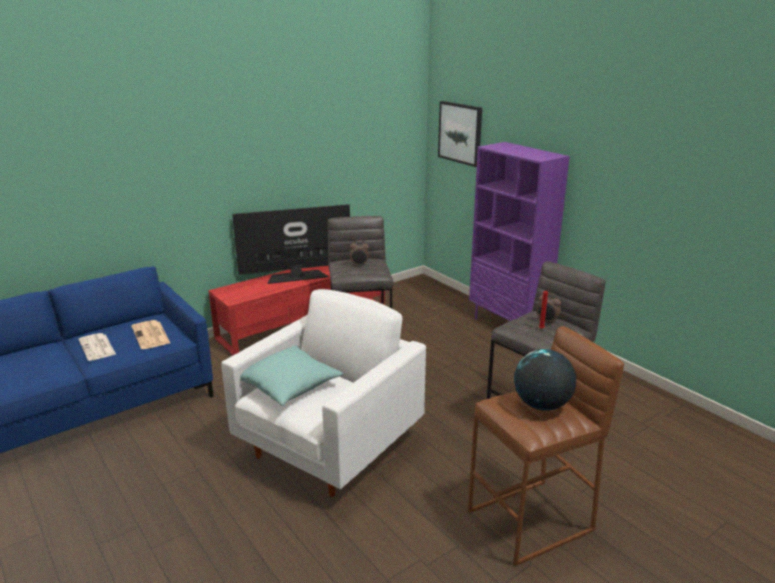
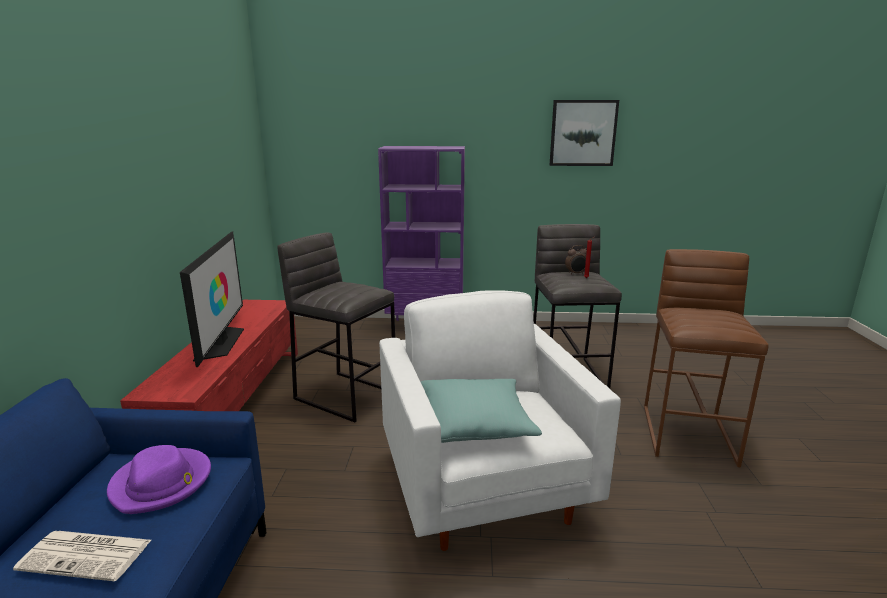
camera: 50 degrees left, 5 degrees down
newspaper [131,320,170,349] -> purple hat [107,445,211,514]
television [232,204,350,284] -> television turned 150 degrees clockwise [180,231,244,367]
alarm clock [350,240,369,266] -> none
picture [438,101,482,167] -> picture moved to [550,100,619,166]
globe [514,349,577,411] -> none

